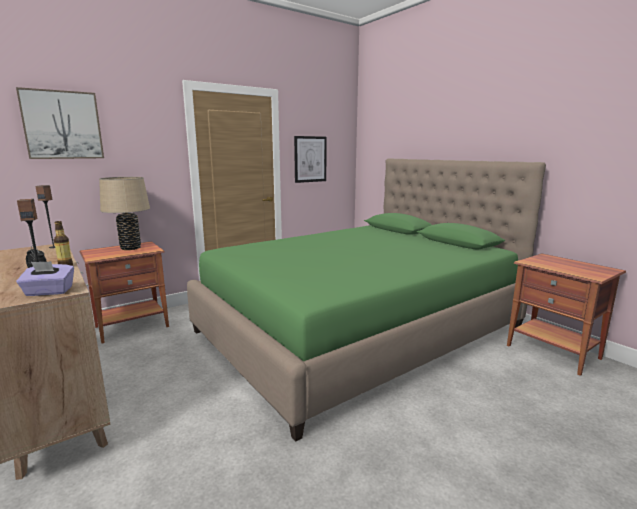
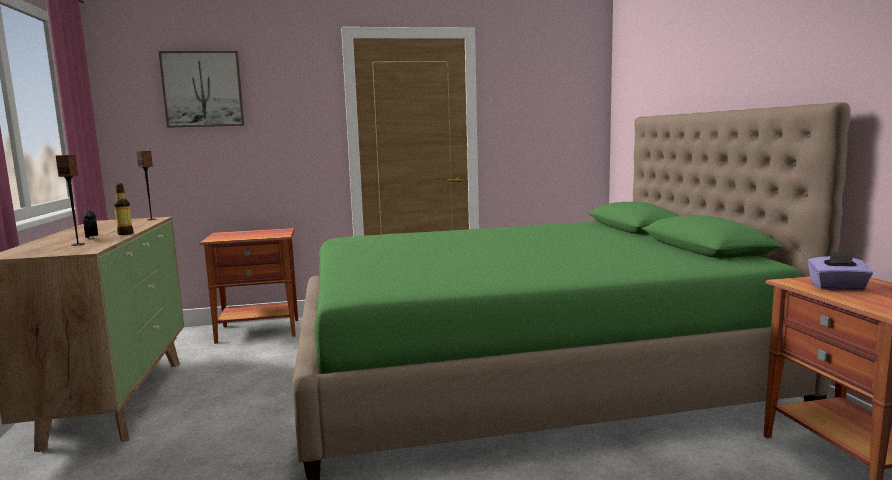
camera: 25 degrees right, 5 degrees down
purple tissue box [16,261,74,296] -> purple tissue box moved to [807,251,873,291]
beige table lamp [99,177,150,250] -> none
picture [294,136,327,183] -> none

